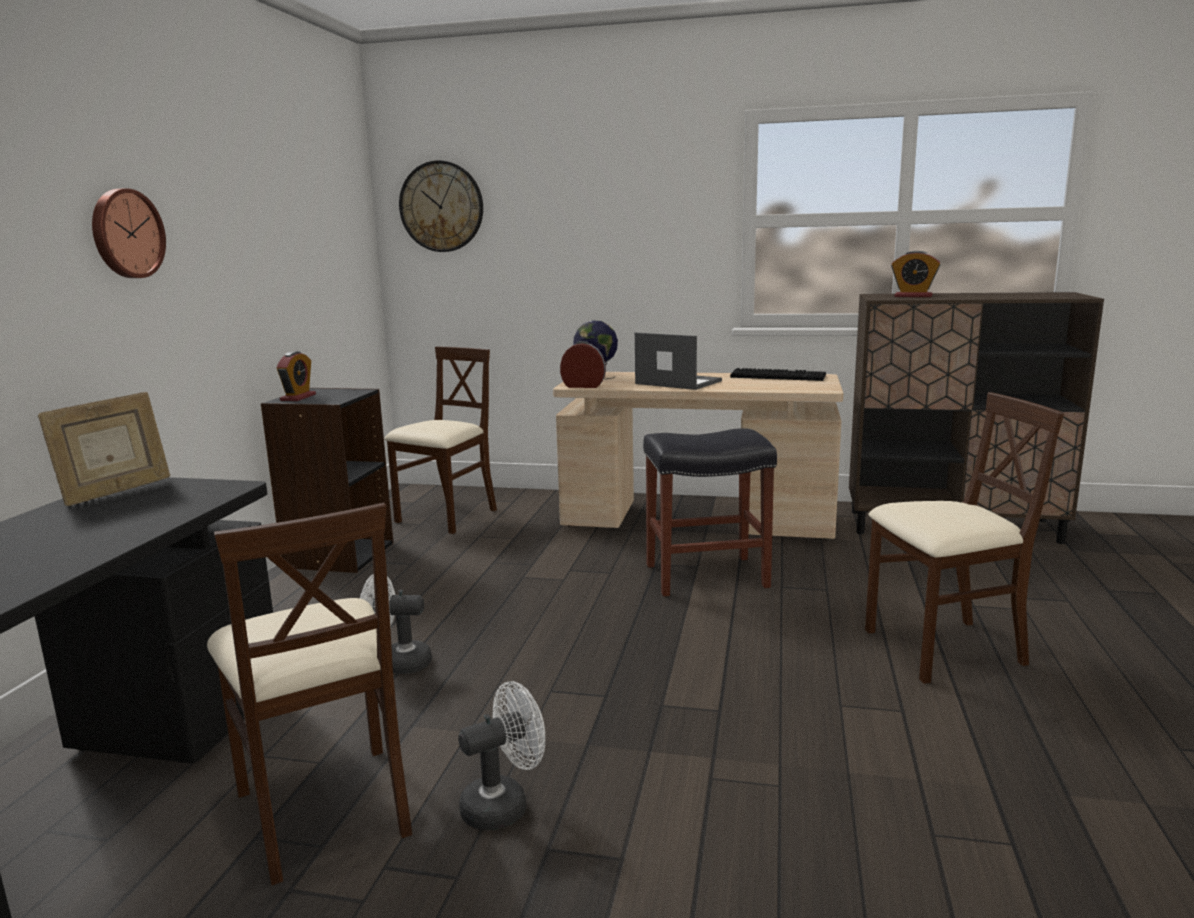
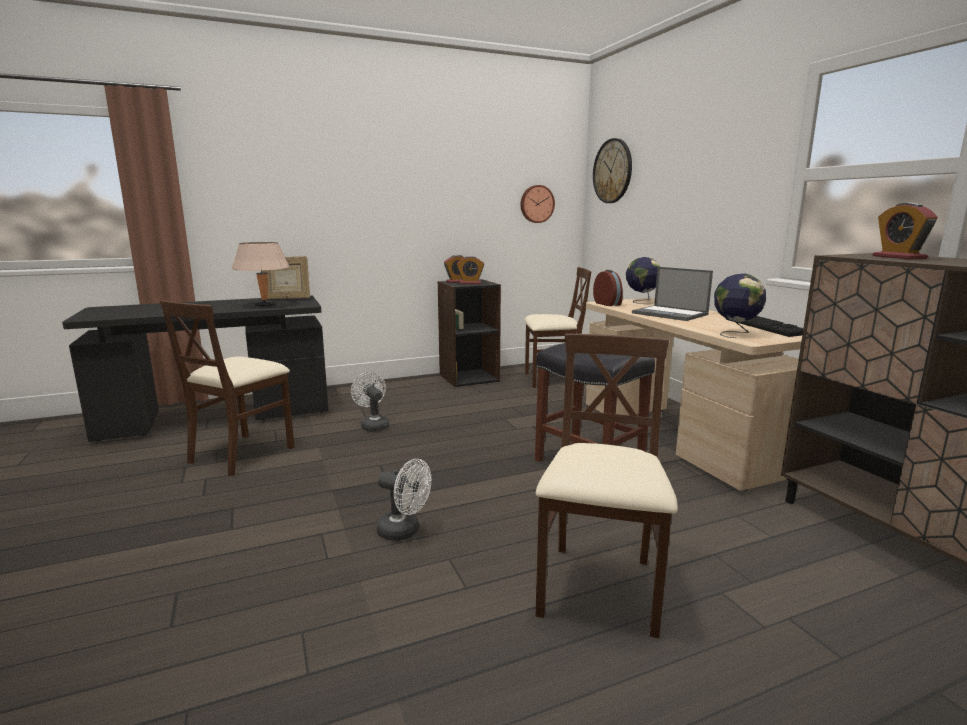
camera: 55 degrees right, 0 degrees up
wall clock [92,188,166,278] -> wall clock moved to [520,185,555,223]
white fan [458,681,545,830] -> white fan moved to [377,459,432,541]
laptop [635,332,722,390] -> laptop turned 135 degrees clockwise [632,267,713,321]
beige chair [865,392,1064,684] -> beige chair turned 120 degrees counterclockwise [535,333,678,638]
none -> beige table lamp [232,242,290,306]
none -> alarm clock [456,256,484,284]
none -> globe [714,273,766,338]

